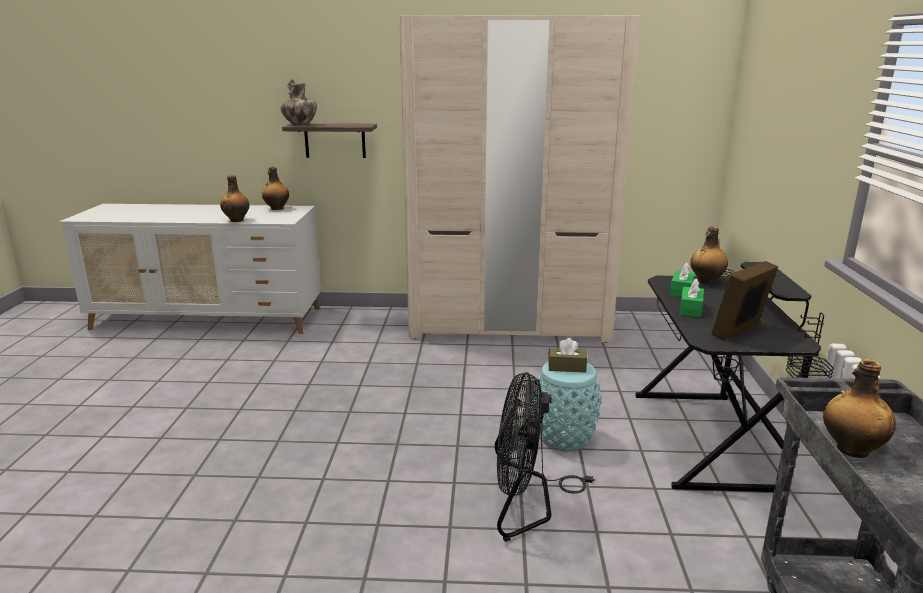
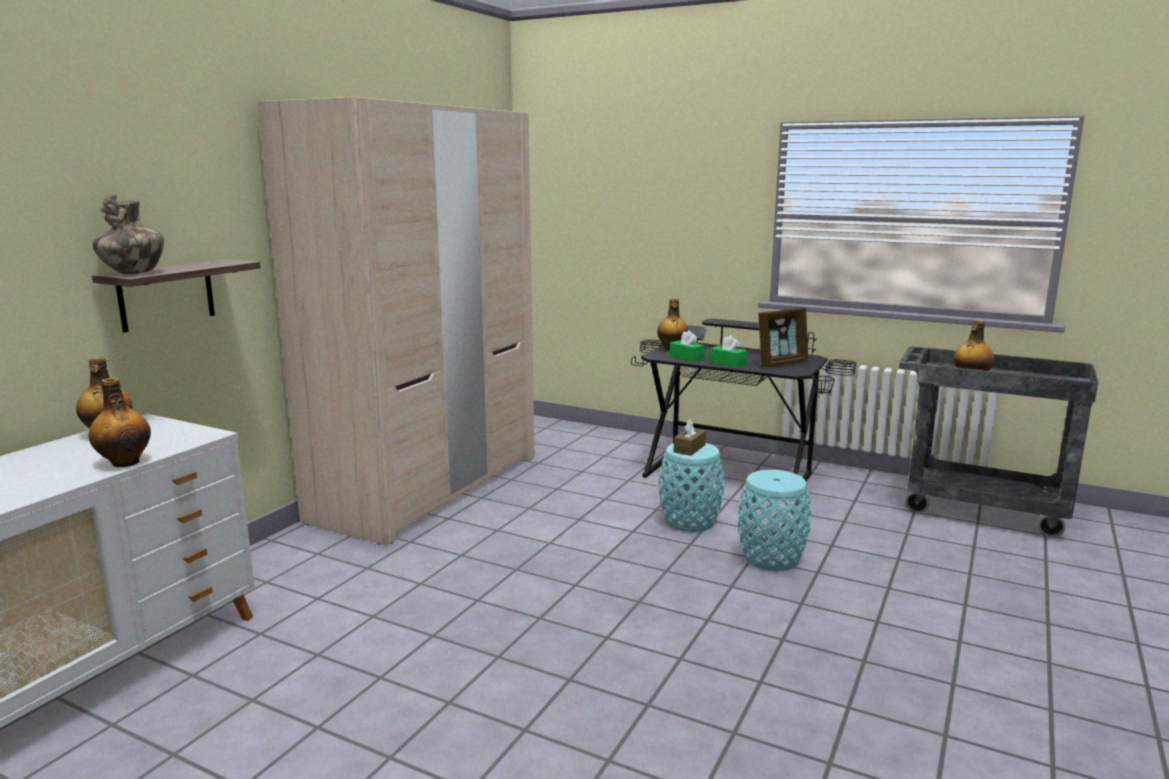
camera: 65 degrees left, 5 degrees down
black fan [495,372,596,542] -> turquoise stool [738,470,812,571]
picture frame [712,261,778,341] -> picture frame turned 105 degrees counterclockwise [758,308,808,367]

